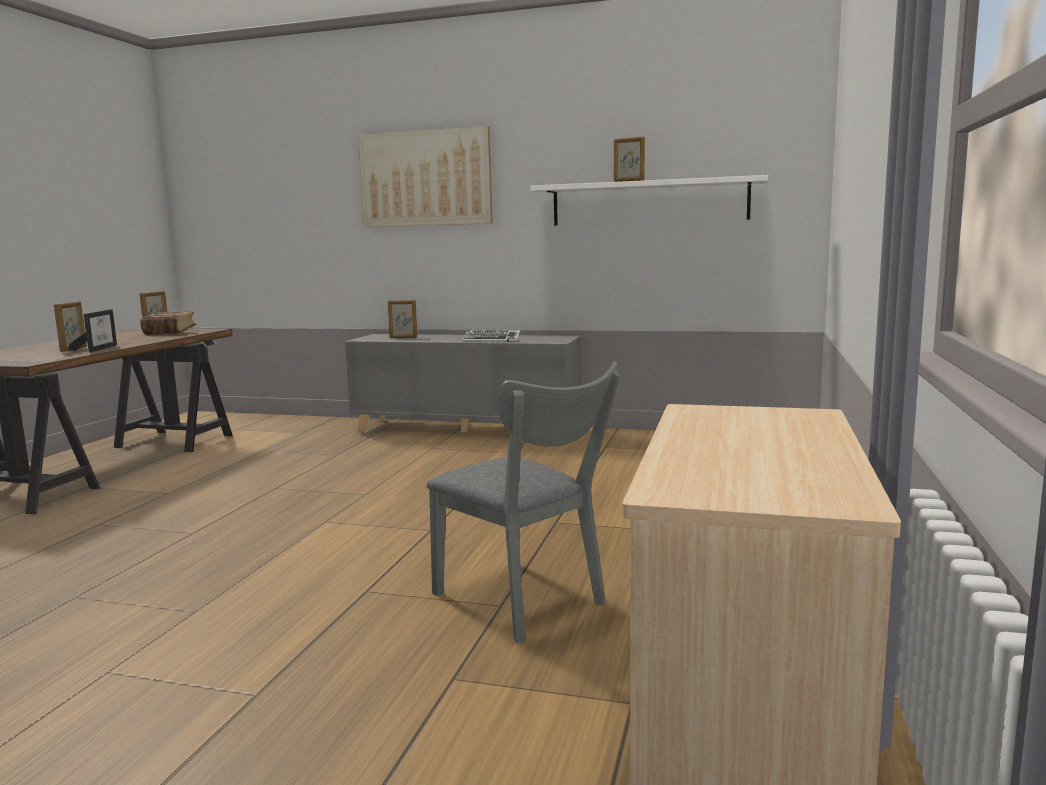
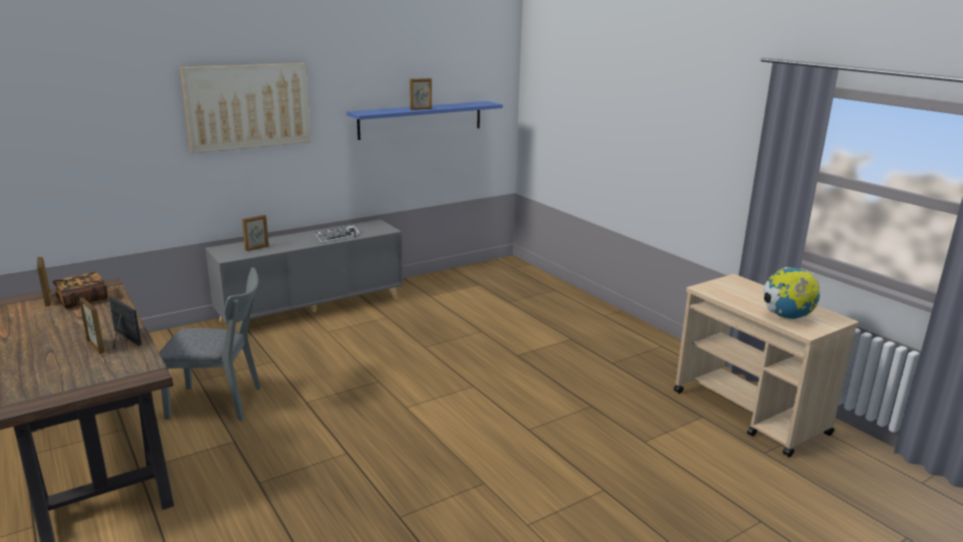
camera: 50 degrees left, 10 degrees up
grey chair [427,361,620,643] -> grey chair moved to [159,268,261,421]
white shelf [531,175,768,226] -> blue shelf [347,101,503,140]
none -> globe [763,267,820,319]

